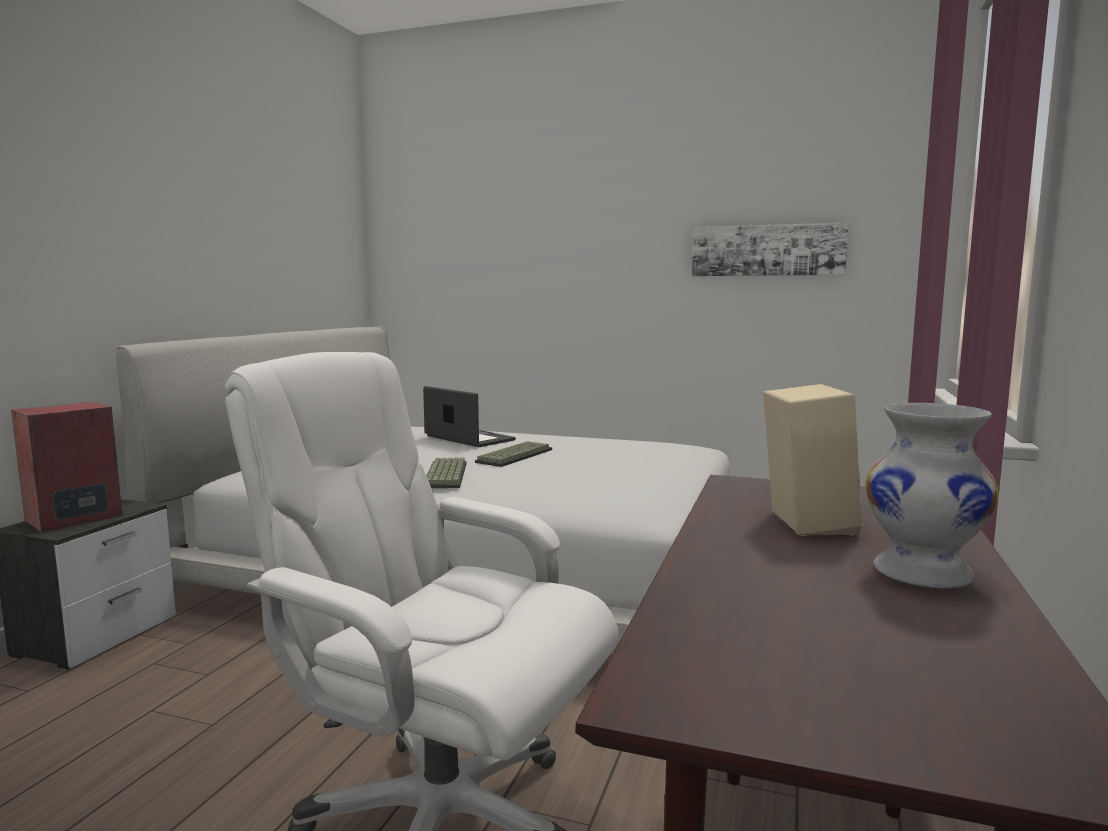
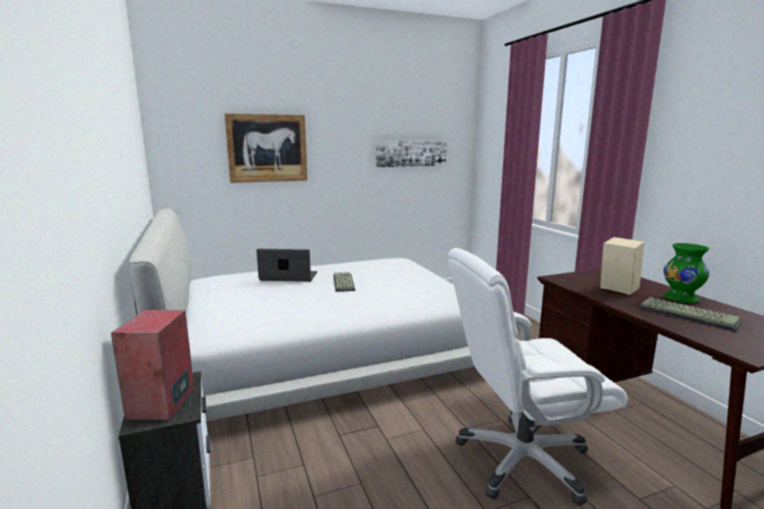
camera: 40 degrees left, 5 degrees up
keyboard [427,457,467,488] -> keyboard moved to [639,297,742,332]
white vase [865,403,999,589] -> green vase [663,243,710,303]
none -> picture [224,113,308,183]

